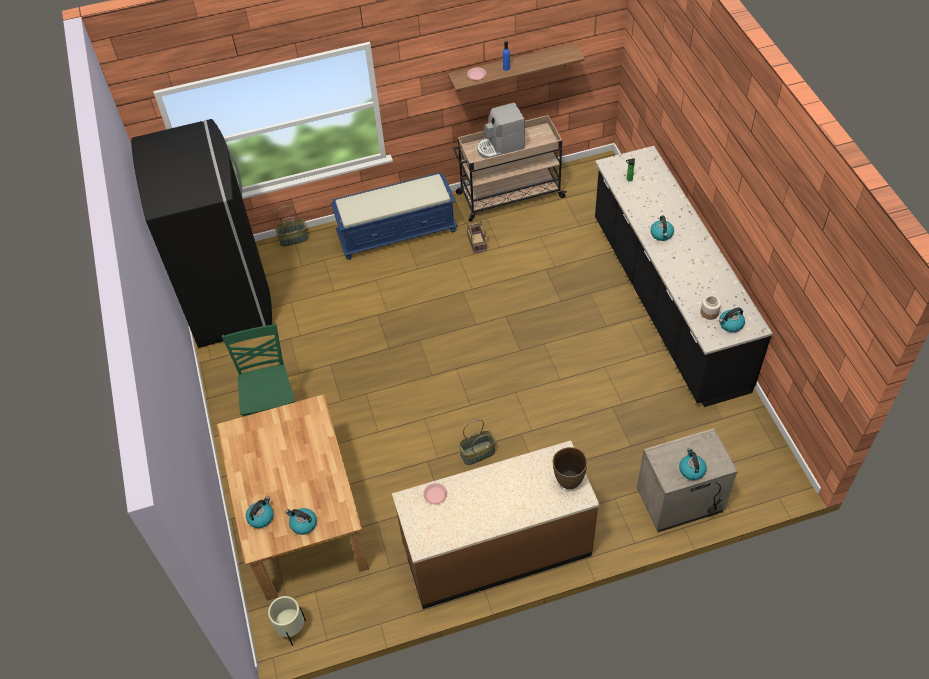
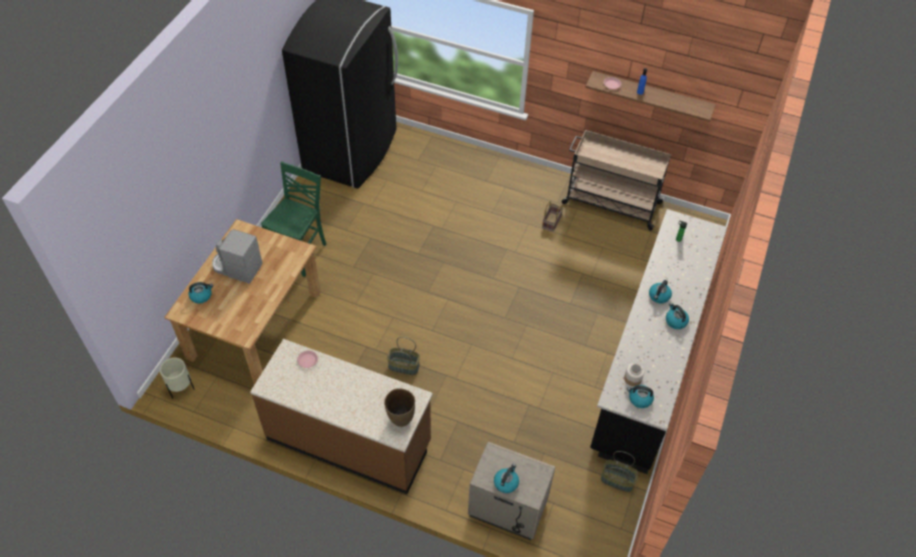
camera: 35 degrees right, 0 degrees up
basket [275,206,309,247] -> basket moved to [601,451,638,492]
kettle [285,508,317,535] -> kettle moved to [666,303,689,329]
blue bench [331,172,458,260] -> none
coffee machine [477,102,525,159] -> coffee machine moved to [212,229,263,284]

